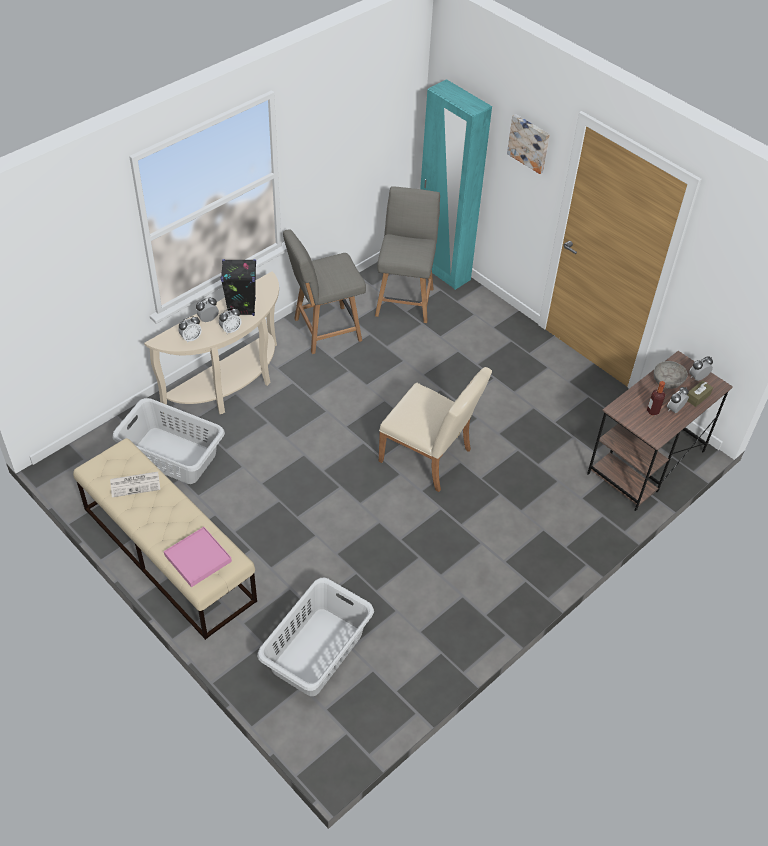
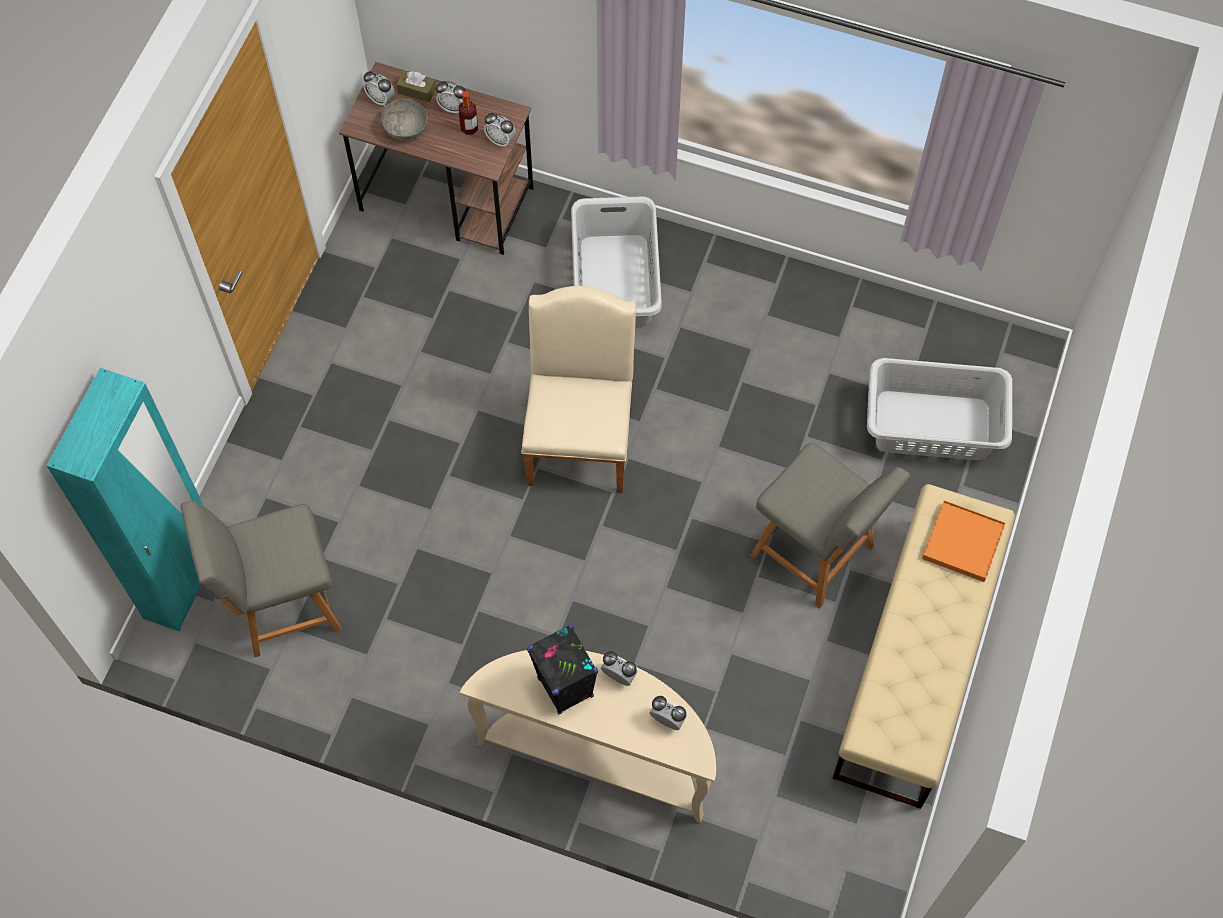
camera: 115 degrees left, 15 degrees up
newspaper [110,472,160,498] -> none
grey laundry basket [113,398,225,484] -> grey laundry basket moved to [571,196,662,327]
pink tray [164,527,232,587] -> orange tray [922,500,1006,582]
alarm clock [196,297,219,322] -> alarm clock moved to [484,113,516,148]
grey chair [283,229,366,354] -> grey chair moved to [751,443,910,609]
picture [507,114,550,174] -> none

